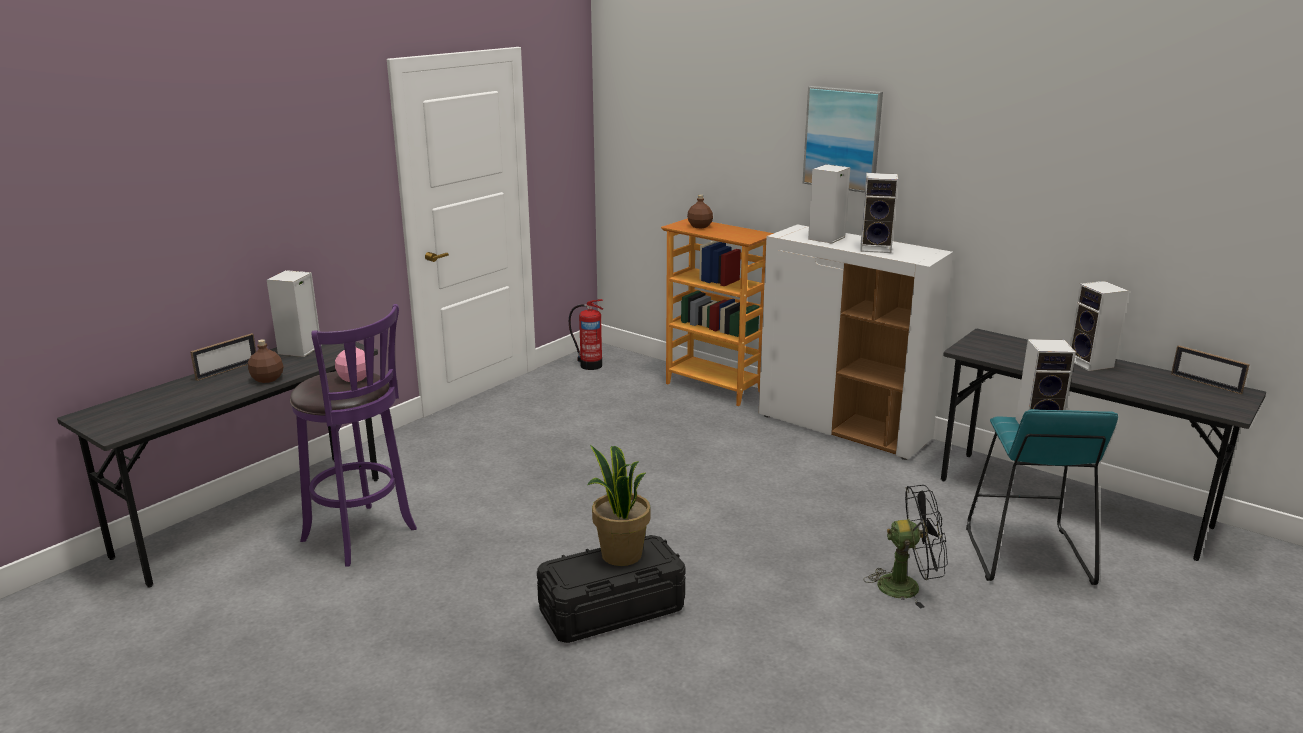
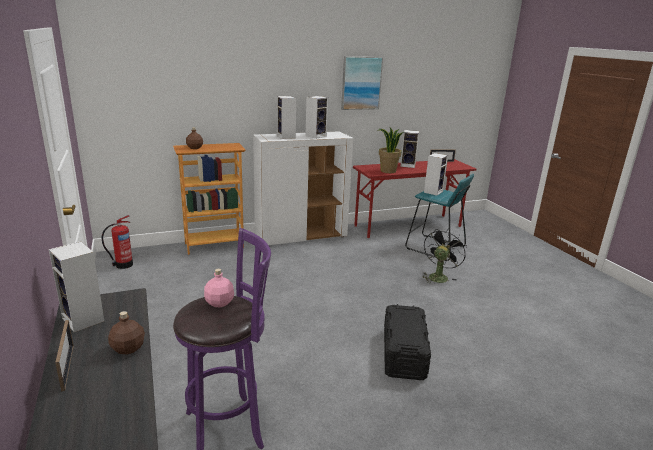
camera: 60 degrees left, 0 degrees up
potted plant [588,445,651,566] -> potted plant moved to [379,128,404,173]
picture [803,86,883,193] -> picture moved to [341,56,383,110]
grey desk [941,329,1266,561] -> red desk [353,159,476,238]

